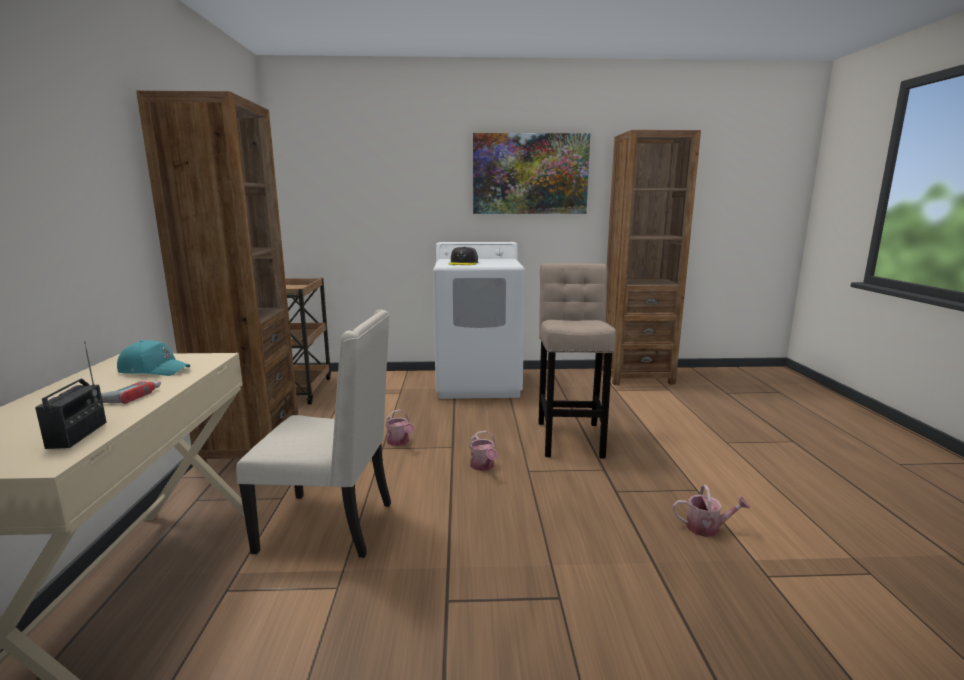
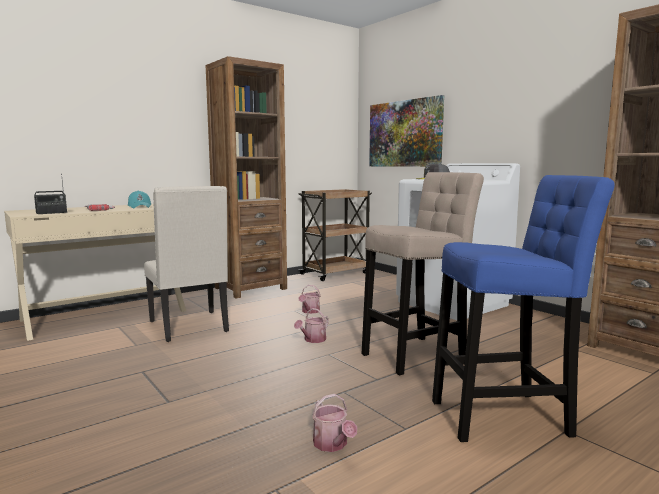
camera: 55 degrees right, 5 degrees down
picture [473,133,590,214] -> picture moved to [369,95,444,167]
none -> blue stool [432,175,615,442]

